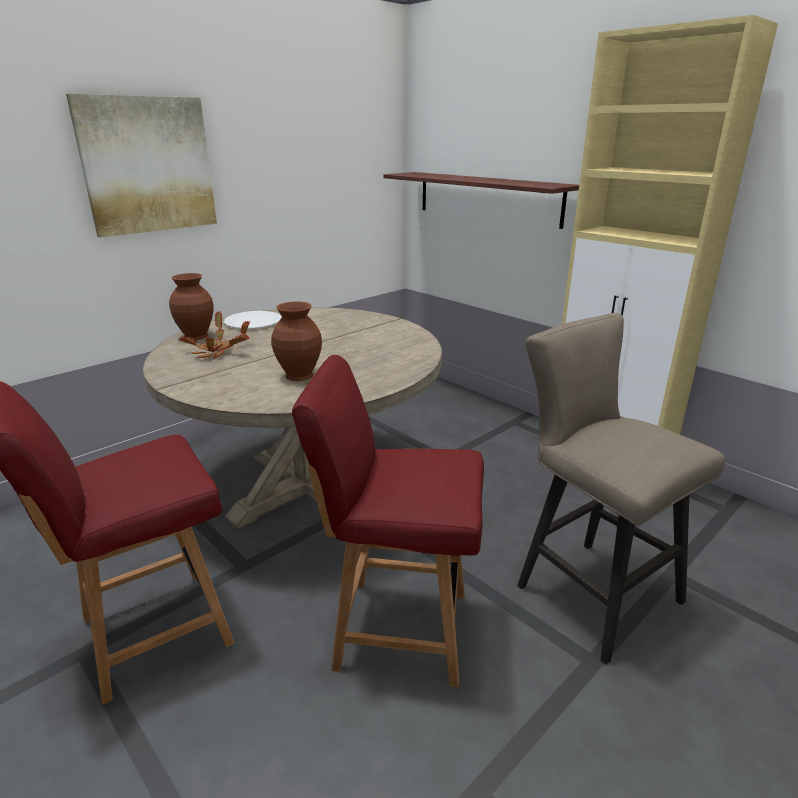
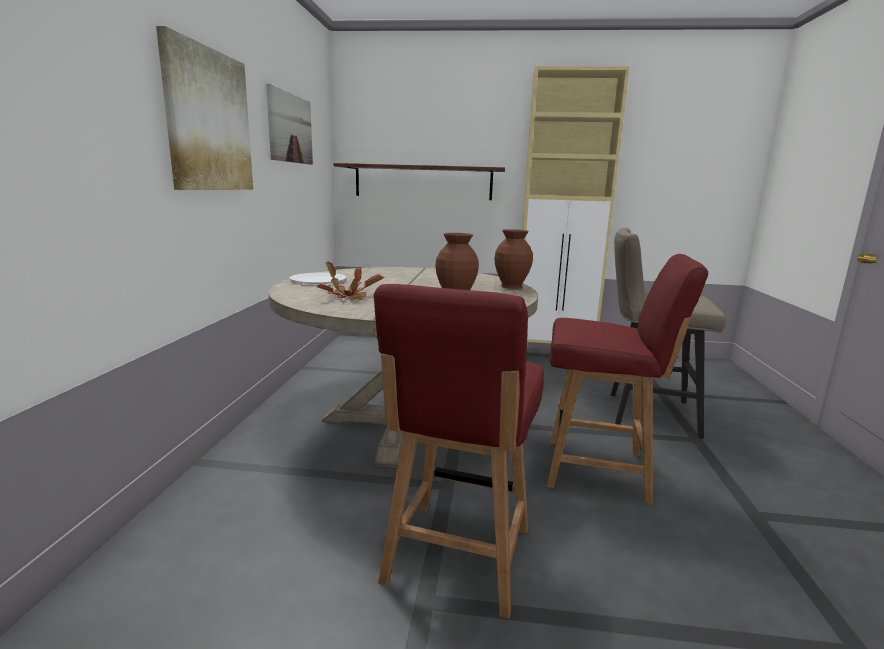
camera: 40 degrees left, 10 degrees down
brown vase [169,273,213,340] -> brown vase moved to [494,229,533,289]
red chair [292,355,484,687] -> red chair turned 135 degrees counterclockwise [547,254,708,504]
none -> picture [266,83,313,165]

